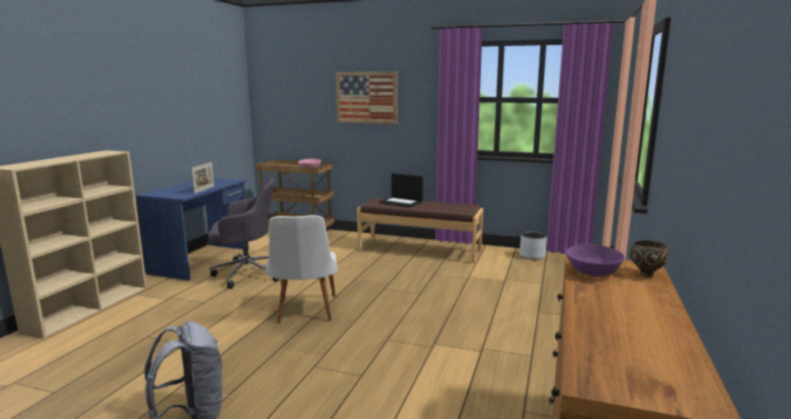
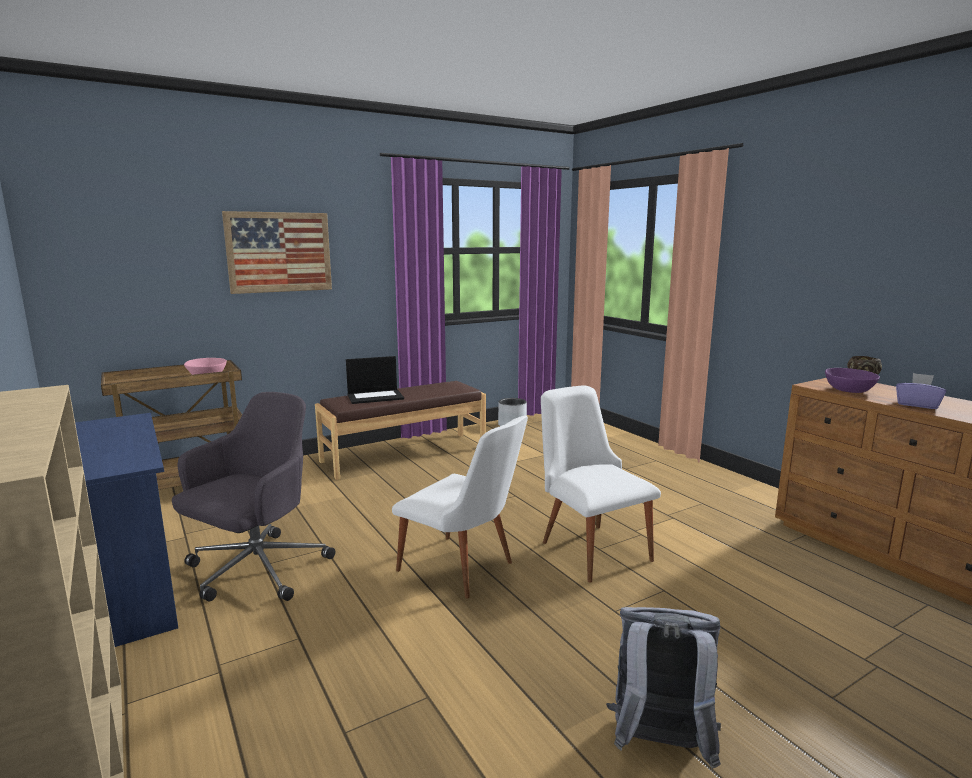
camera: 50 degrees left, 0 degrees up
picture frame [192,162,214,194] -> none
none -> white chair [541,385,661,583]
none -> purple tissue box [896,373,946,409]

